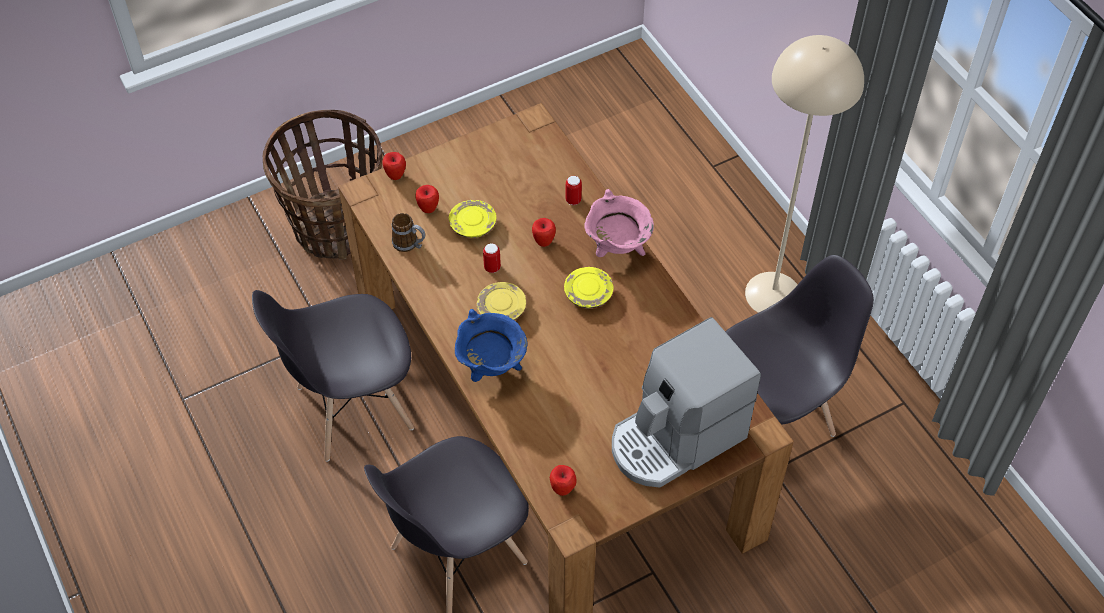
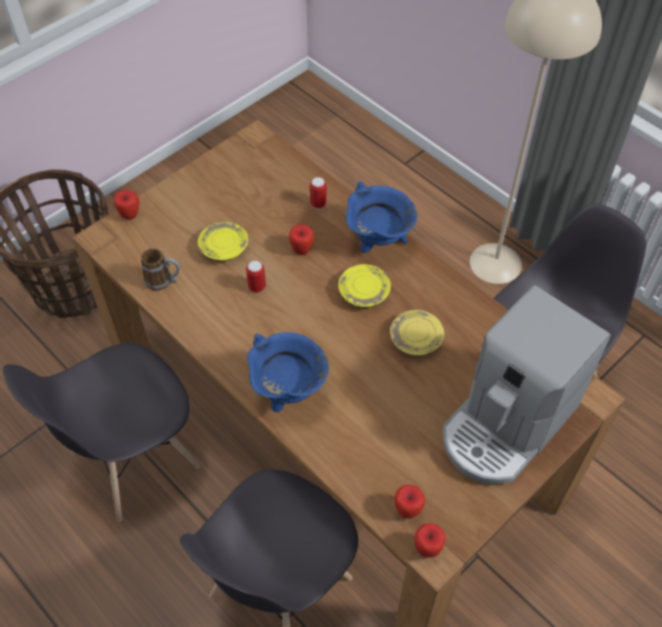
camera: 15 degrees left, 0 degrees up
apple [415,185,439,213] -> apple moved to [414,523,446,558]
yellow plate [477,282,526,320] -> yellow plate moved to [390,310,444,356]
pink cooking pot [584,189,654,257] -> blue cooking pot [346,181,417,253]

